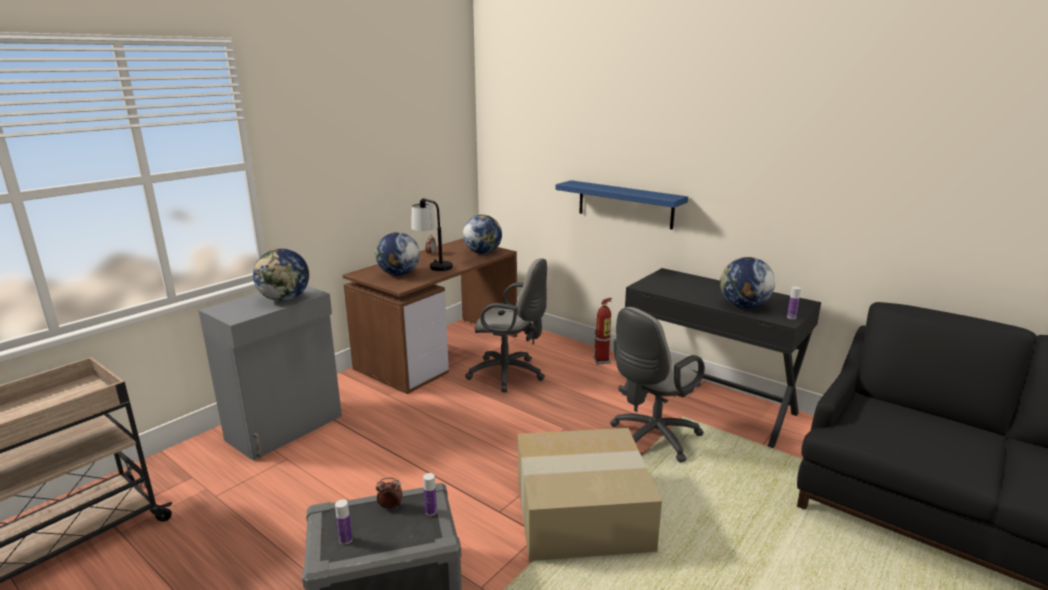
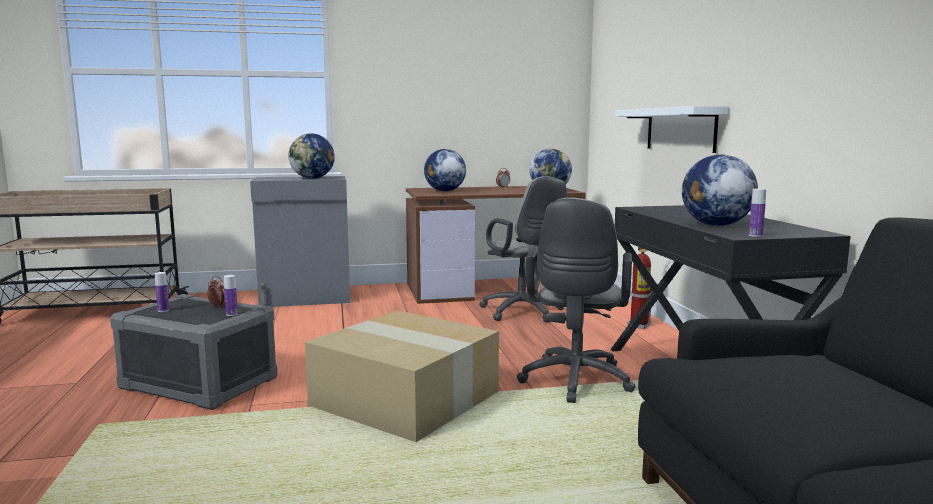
camera: 40 degrees right, 10 degrees down
table lamp [411,198,453,271] -> none
blue shelf [556,180,688,230] -> white shelf [615,106,729,153]
grey office chair [610,307,705,463] -> grey office chair turned 75 degrees counterclockwise [517,197,636,403]

